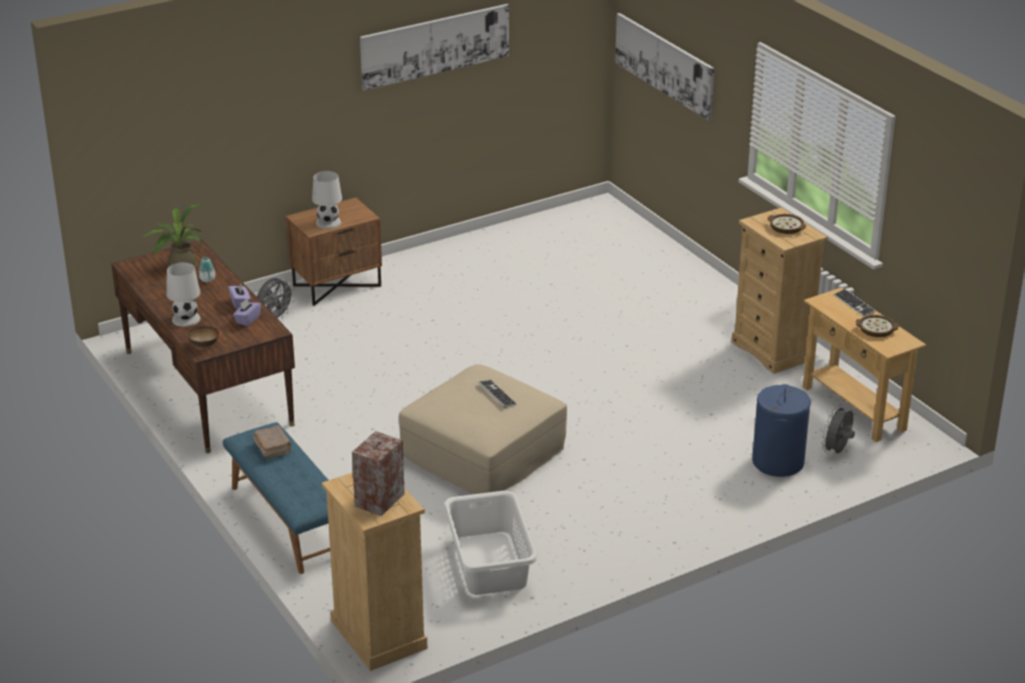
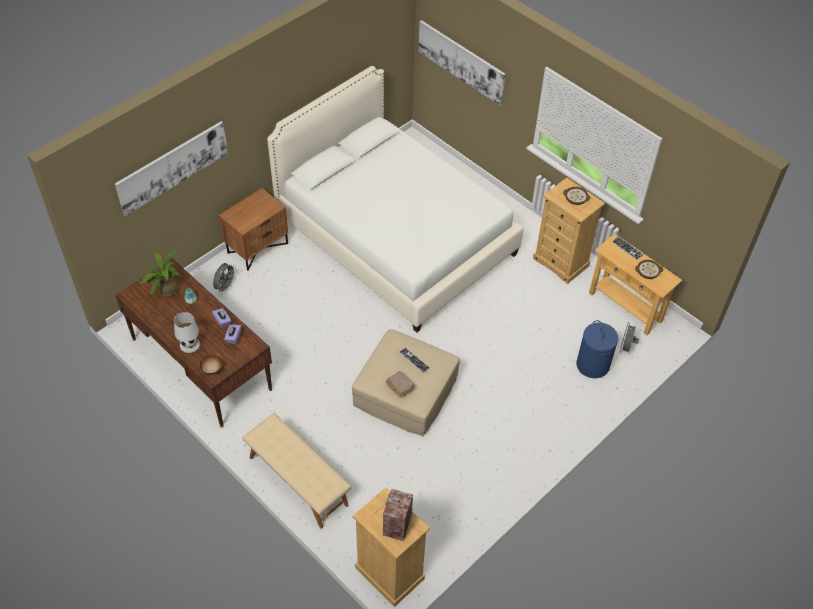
camera: 15 degrees left, 20 degrees up
blue bench [223,422,330,574] -> beige bench [242,413,351,529]
brown book [253,425,292,458] -> brown book moved to [386,371,415,398]
white table lamp [312,171,342,229] -> none
picture [360,4,509,90] -> picture moved to [115,121,228,216]
white laundry basket [444,491,537,595] -> none
none -> white bed [267,66,523,333]

